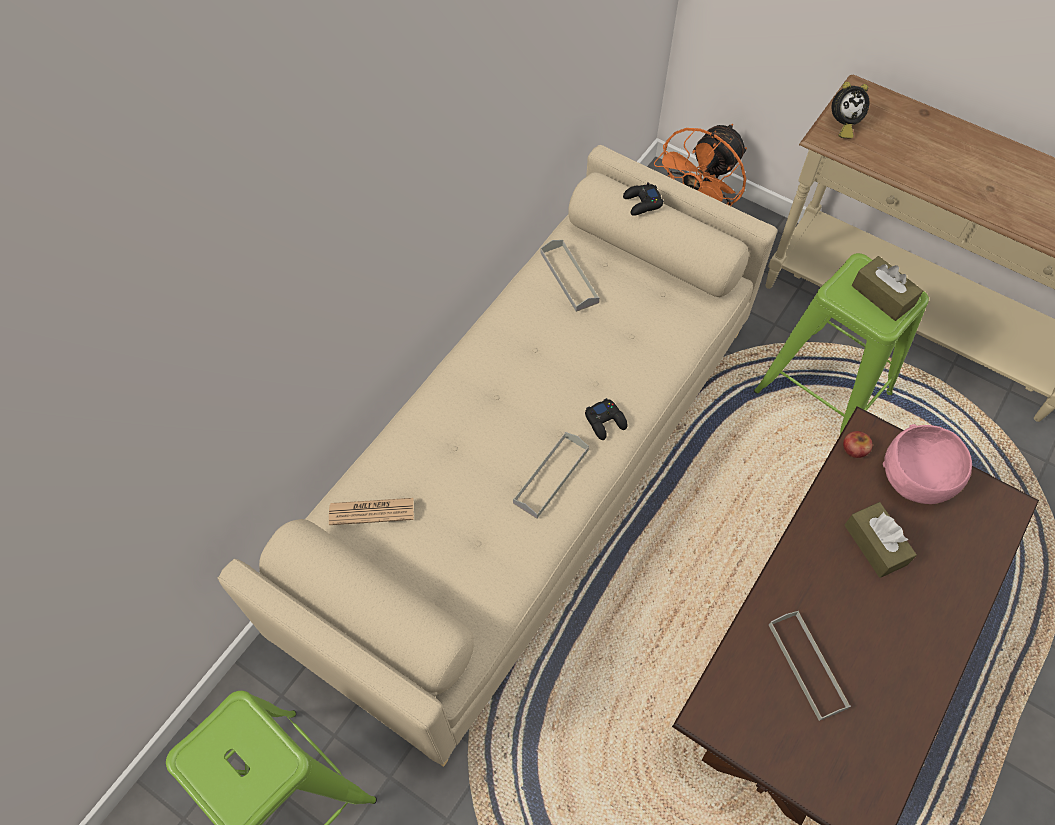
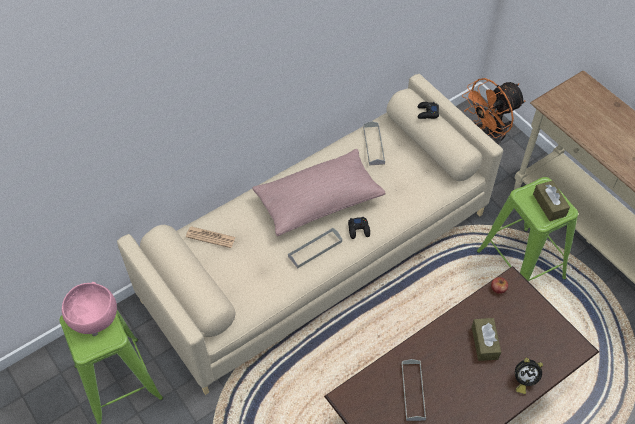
camera: 20 degrees right, 5 degrees down
alarm clock [832,82,869,138] -> alarm clock moved to [515,358,543,394]
pink bowl [883,424,972,504] -> pink bowl moved to [62,282,117,334]
none -> pink pillow [252,149,385,236]

